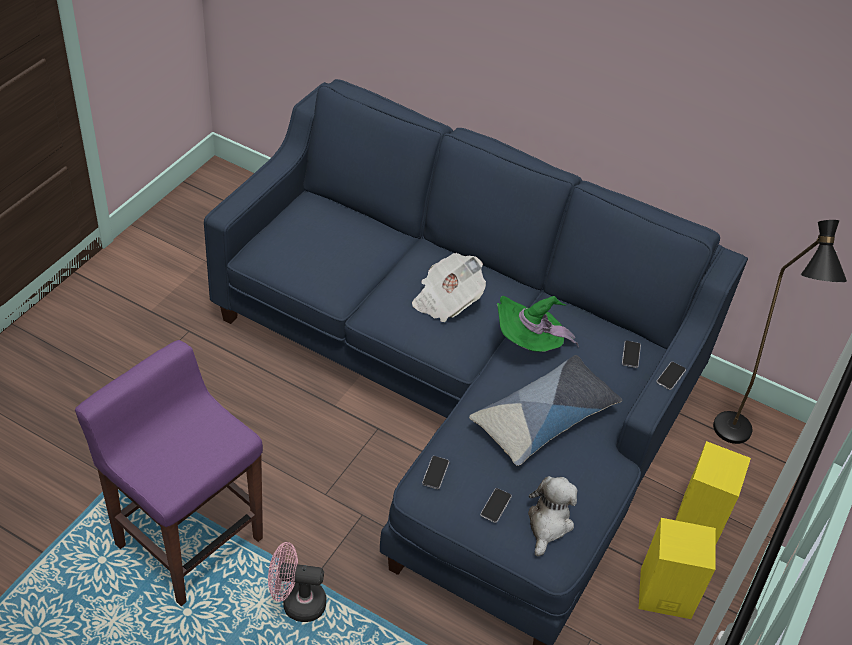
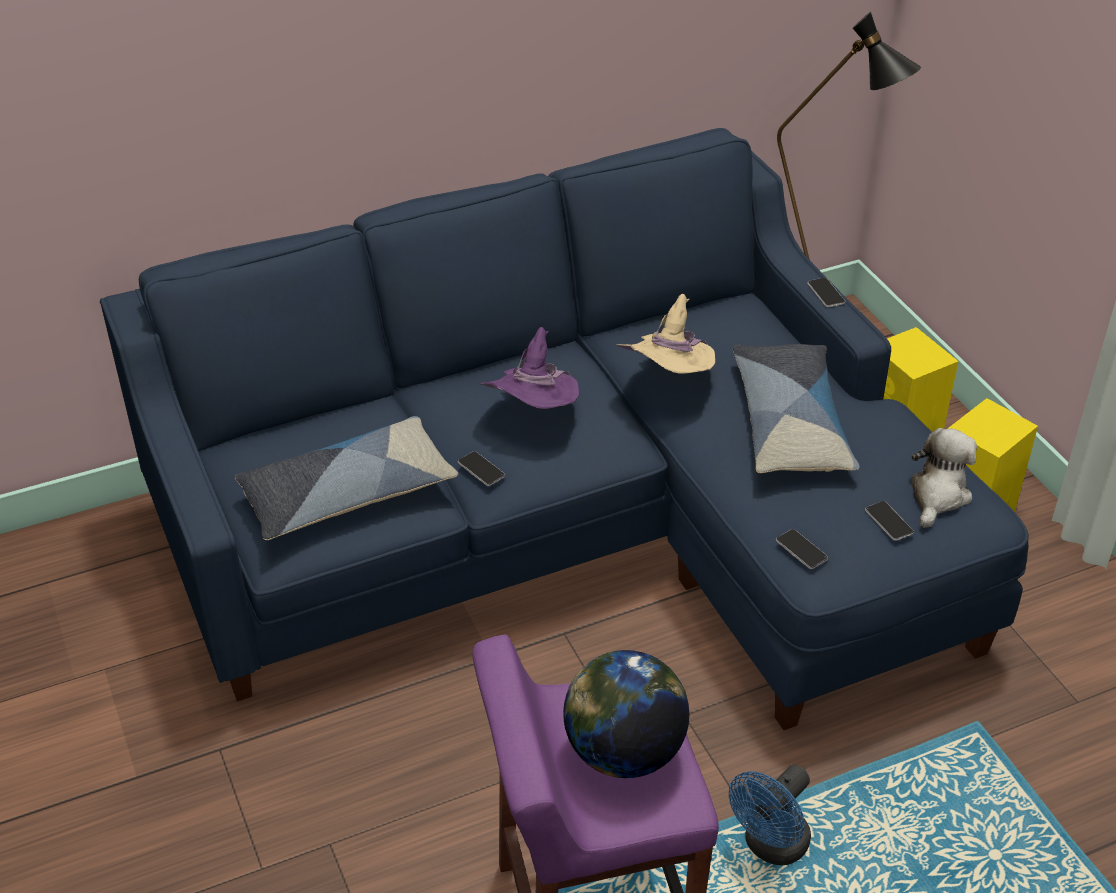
camera: 50 degrees left, 5 degrees down
pink fan [268,542,326,622] -> blue fan [729,765,811,865]
newspaper [412,253,486,322] -> purple hat [478,327,579,409]
green hat [497,296,579,352] -> beige hat [617,294,715,374]
plush toy [528,476,578,556] -> plush toy turned 60 degrees clockwise [910,428,977,528]
phone [622,340,641,368] -> phone moved to [458,451,505,486]
none -> pillow [234,416,458,540]
none -> globe [563,650,689,778]

